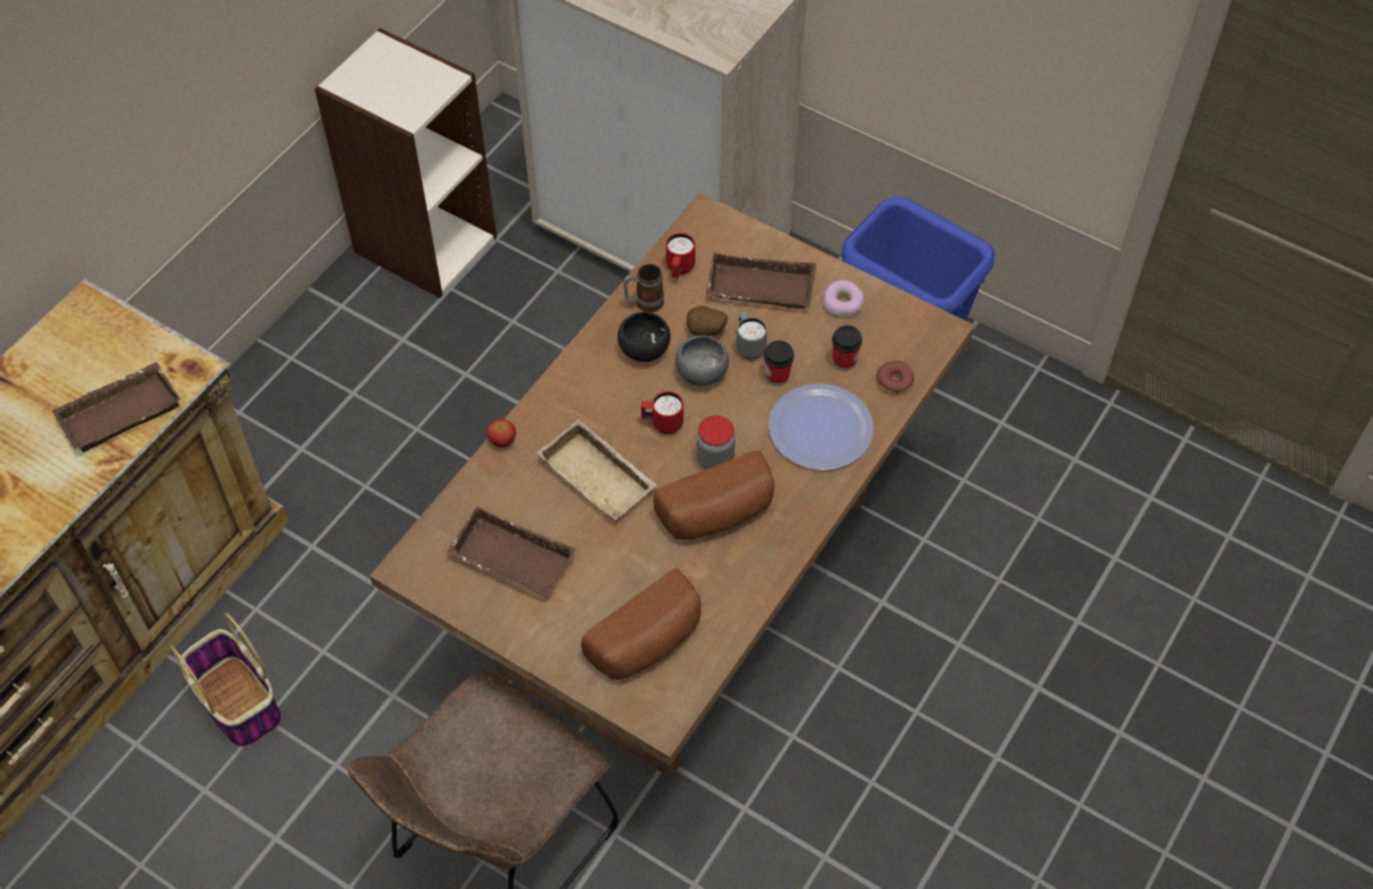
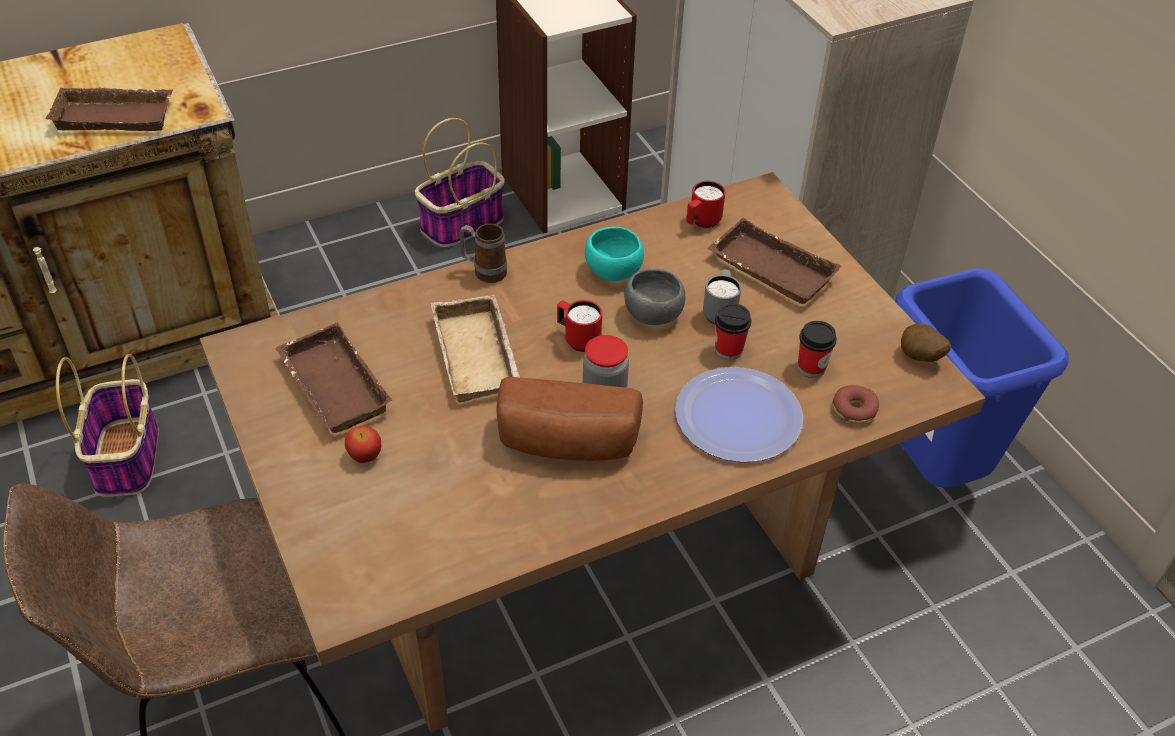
camera: 30 degrees right, 10 degrees down
apple [487,419,516,448] -> apple moved to [345,425,381,463]
bread [581,569,701,680] -> none
black bowl [618,312,671,362] -> turquoise bowl [585,226,644,281]
mug [623,264,664,312] -> mug moved to [459,224,507,283]
potato [687,306,728,336] -> potato moved to [901,324,951,362]
donut [823,280,864,316] -> none
none -> basket [415,118,505,247]

